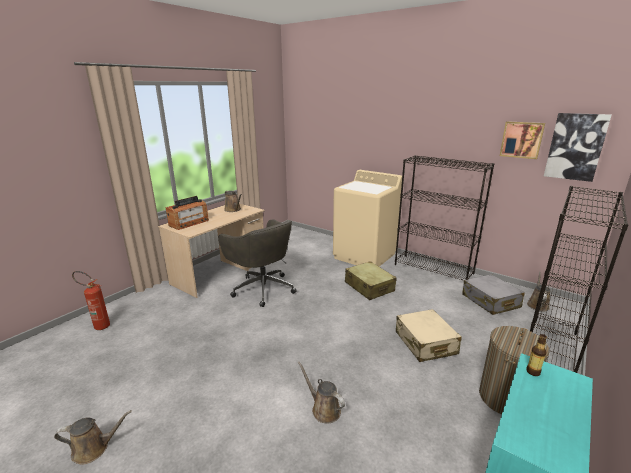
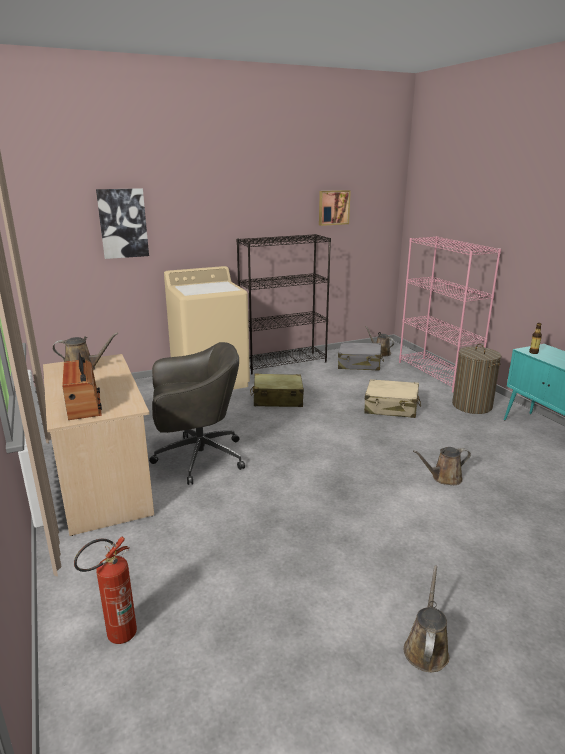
camera: 60 degrees left, 0 degrees up
black bookcase [530,186,629,373] -> pink bookcase [399,236,501,392]
picture [544,113,612,182] -> picture moved to [96,188,149,259]

